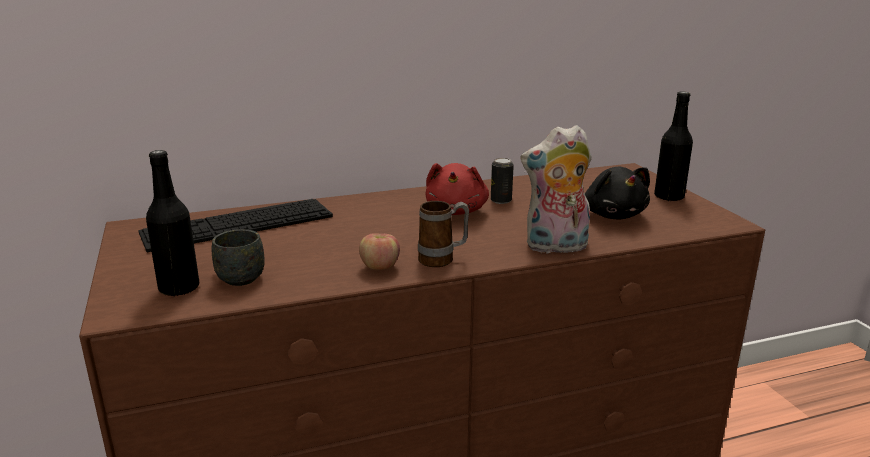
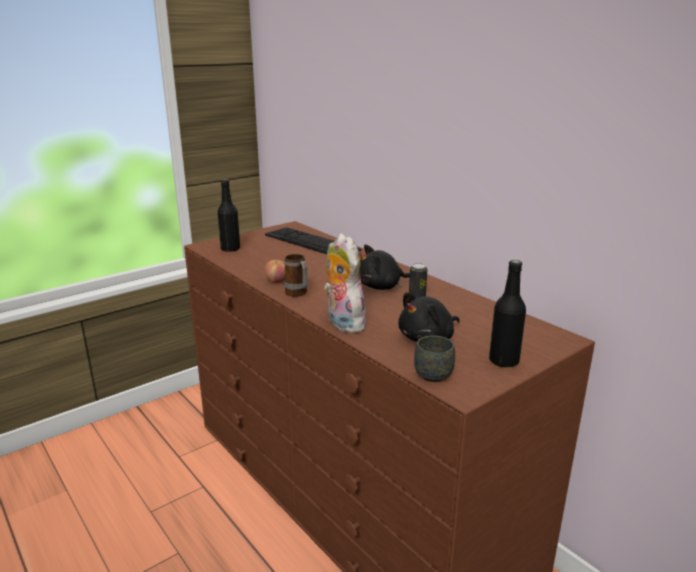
camera: 70 degrees right, 0 degrees up
grey mug [212,229,265,286] -> grey mug moved to [414,335,455,382]
red plush toy [426,163,489,215] -> black plush toy [359,245,410,290]

